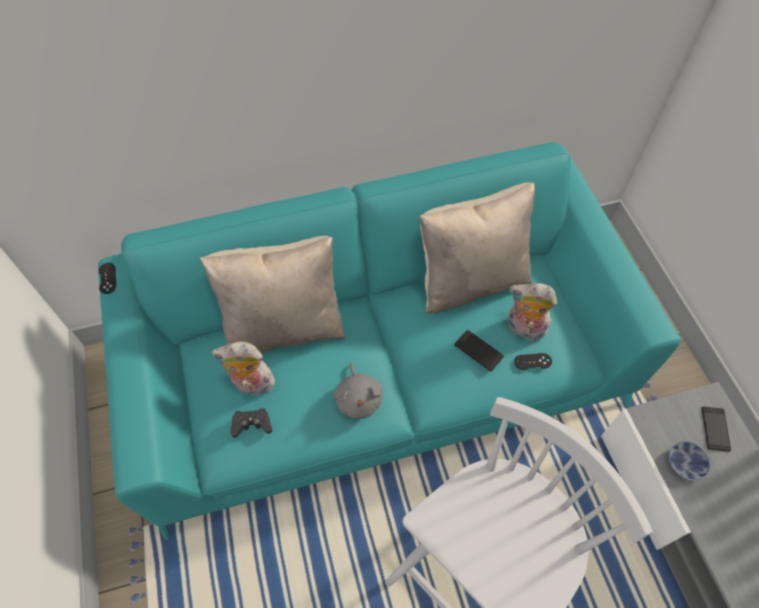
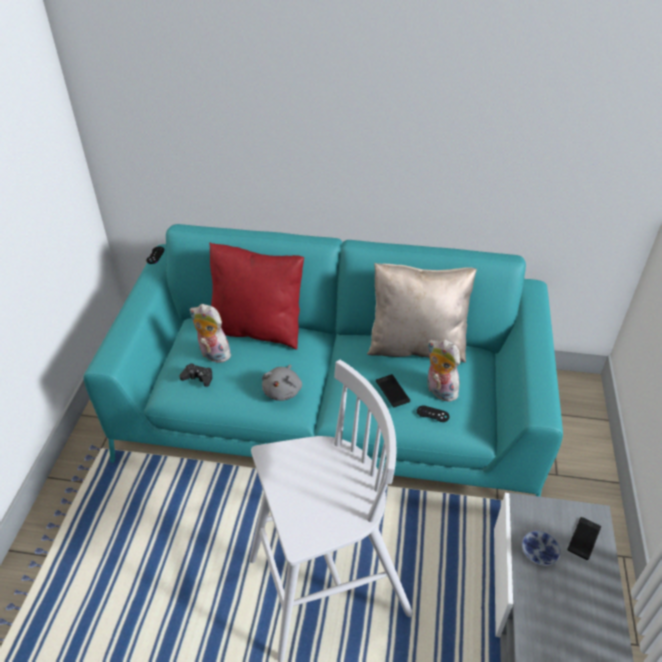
camera: 25 degrees right, 15 degrees down
beige pillow [200,236,346,353] -> red pillow [209,243,304,350]

